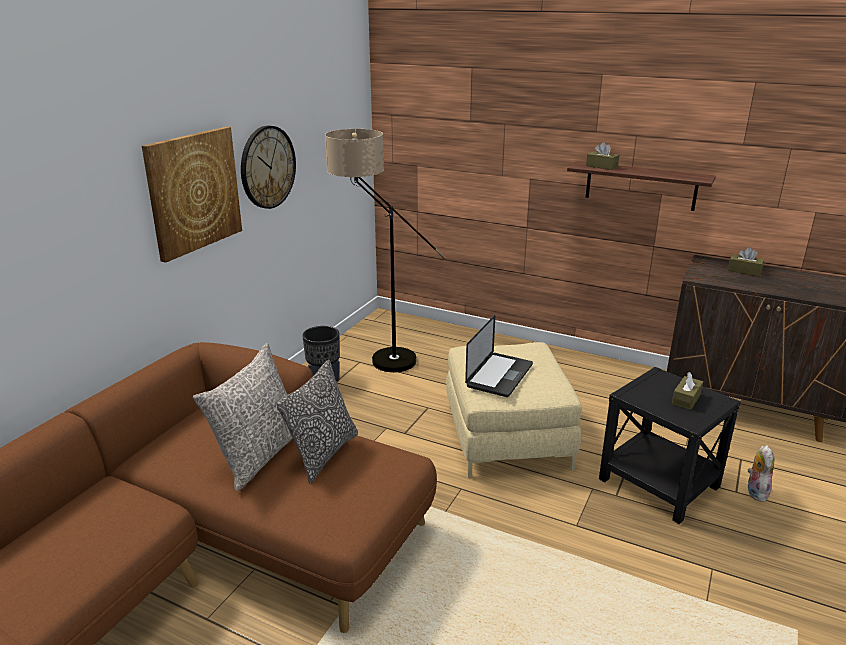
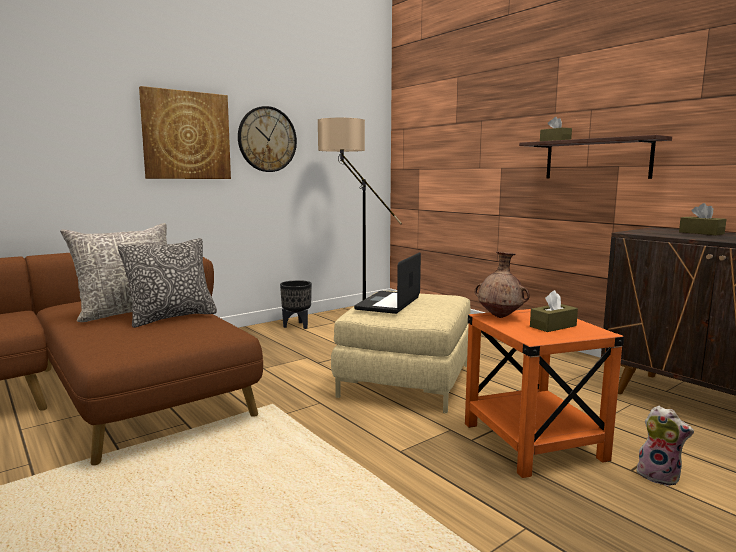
camera: 25 degrees right, 15 degrees down
laptop [465,315,533,397] -> laptop turned 150 degrees clockwise [354,252,421,314]
black side table [599,367,741,524] -> orange side table [465,309,624,478]
plush toy [746,445,774,502] -> plush toy turned 90 degrees clockwise [636,406,694,486]
none -> brown vase [475,251,530,318]

